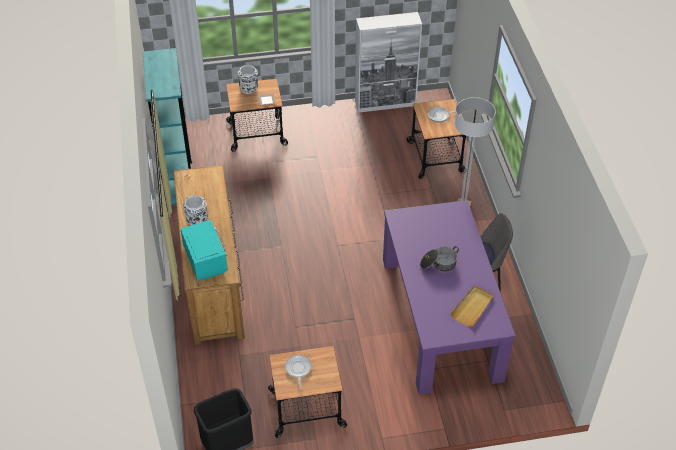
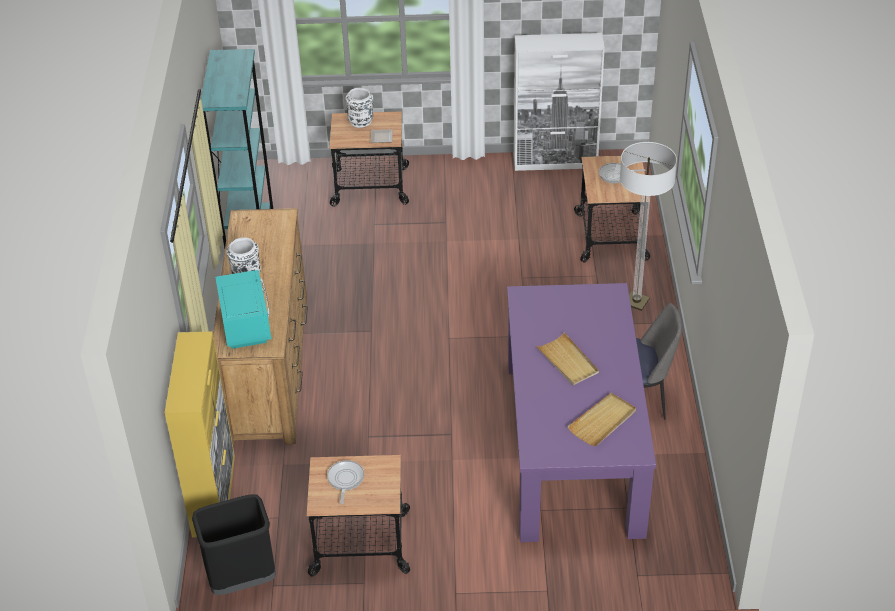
camera: 10 degrees right, 5 degrees down
cooking pot [420,246,459,272] -> beige tray [535,332,599,385]
none -> yellow cabinet [165,332,235,537]

